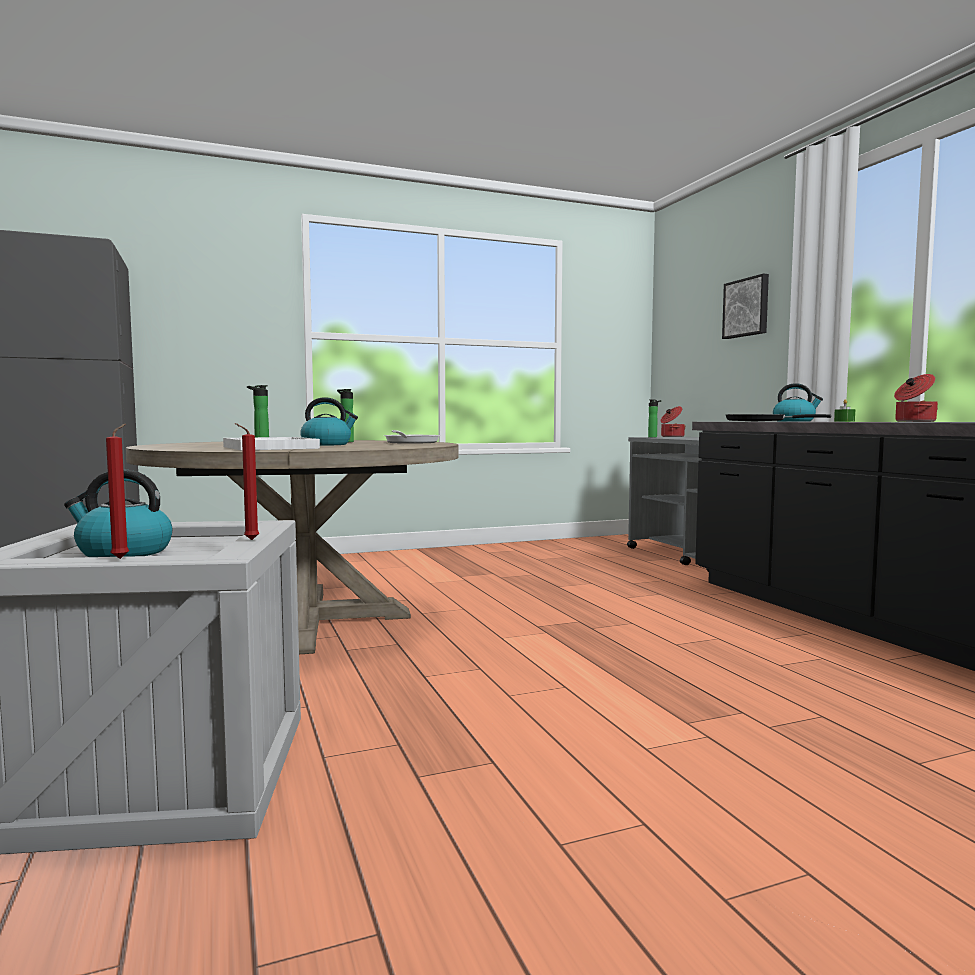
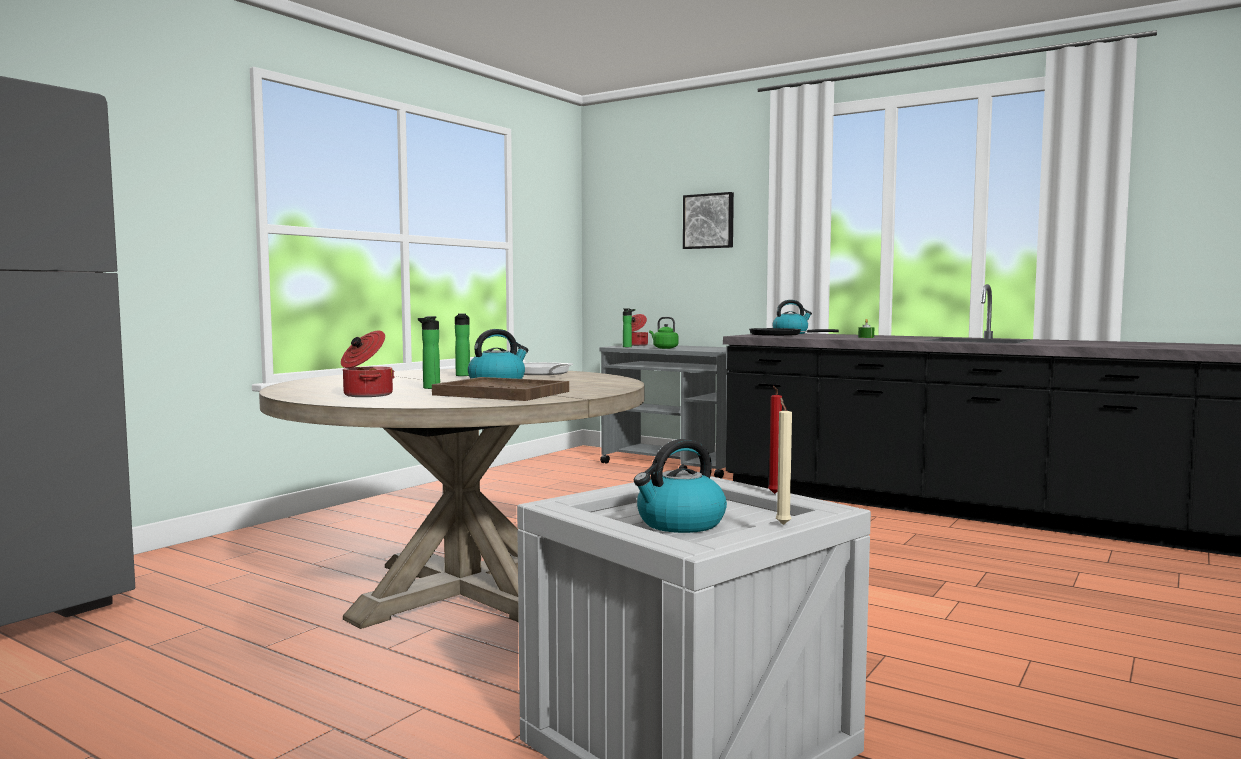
camera: 35 degrees left, 0 degrees up
red candle [106,424,129,559] -> beige candle [776,397,792,525]
white tray [223,437,320,450] -> brown tray [432,377,569,401]
cooking pot [894,374,938,422] -> cooking pot moved to [341,331,394,397]
none -> green kettle [649,317,678,349]

